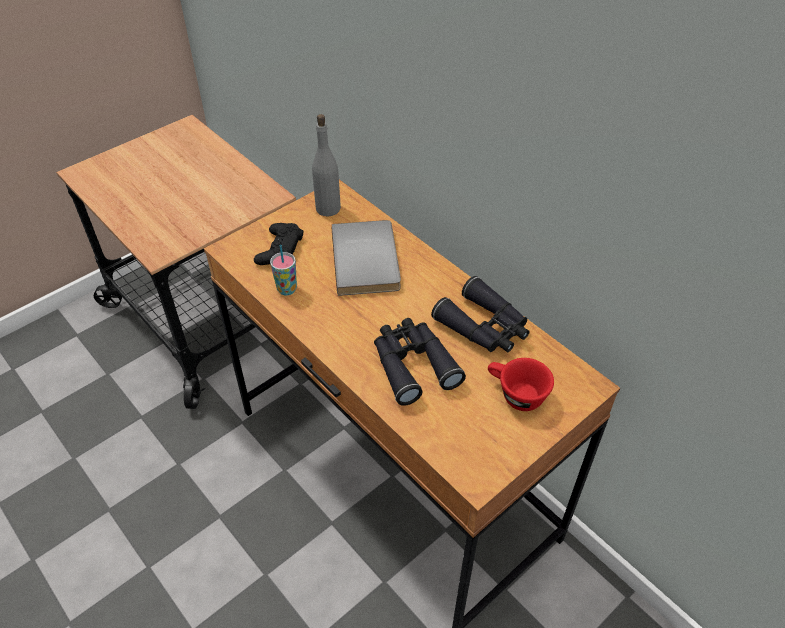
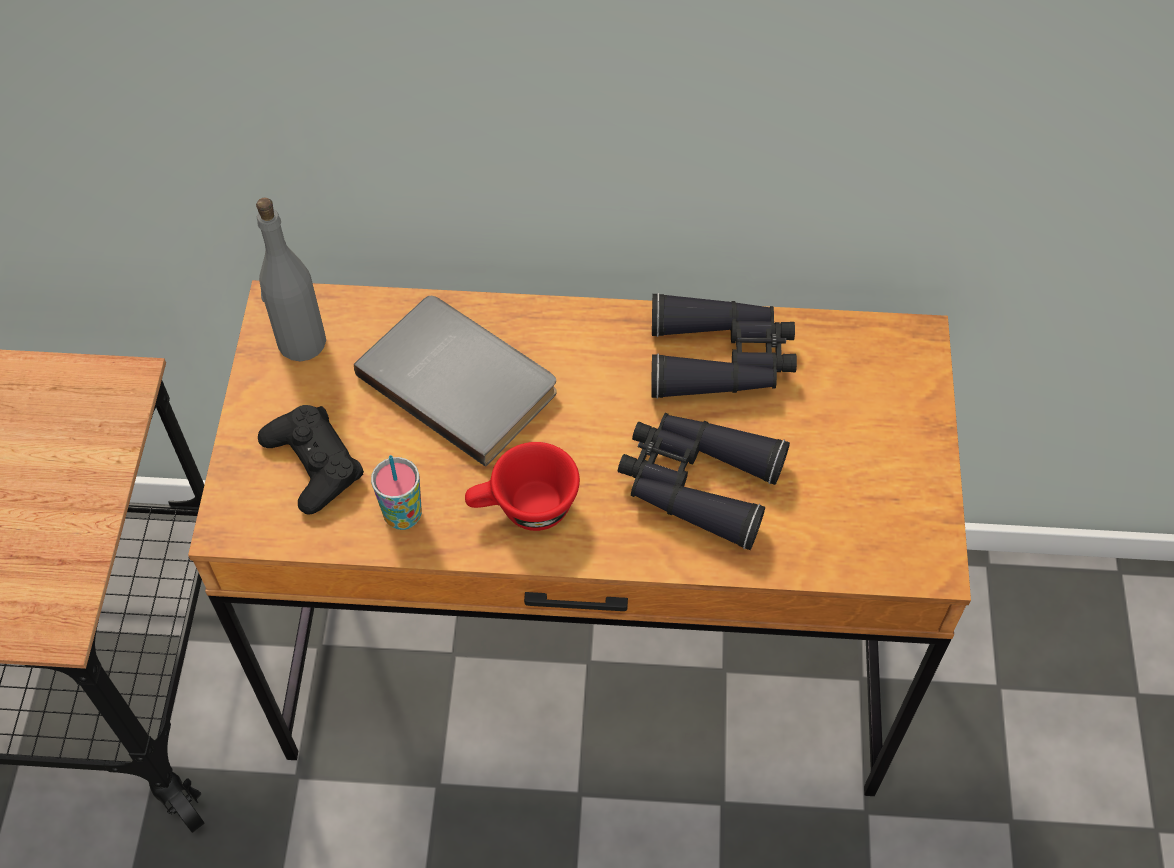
camera: 45 degrees left, 10 degrees up
red cup [488,358,554,411] -> red cup moved to [465,442,580,531]

